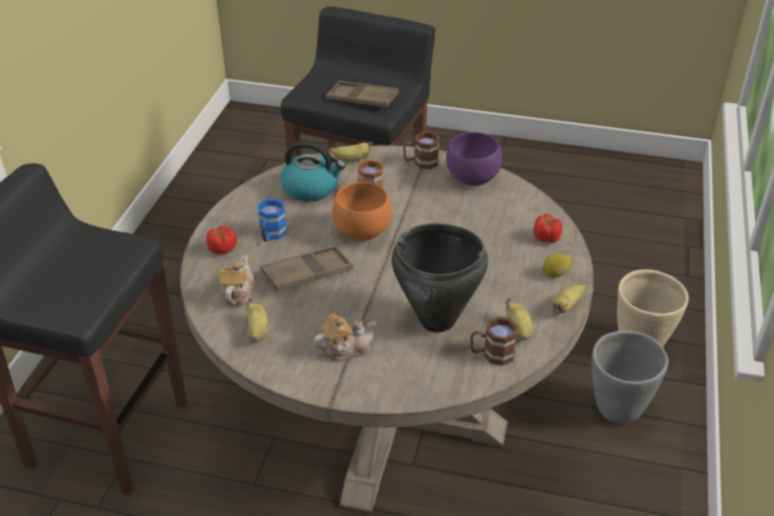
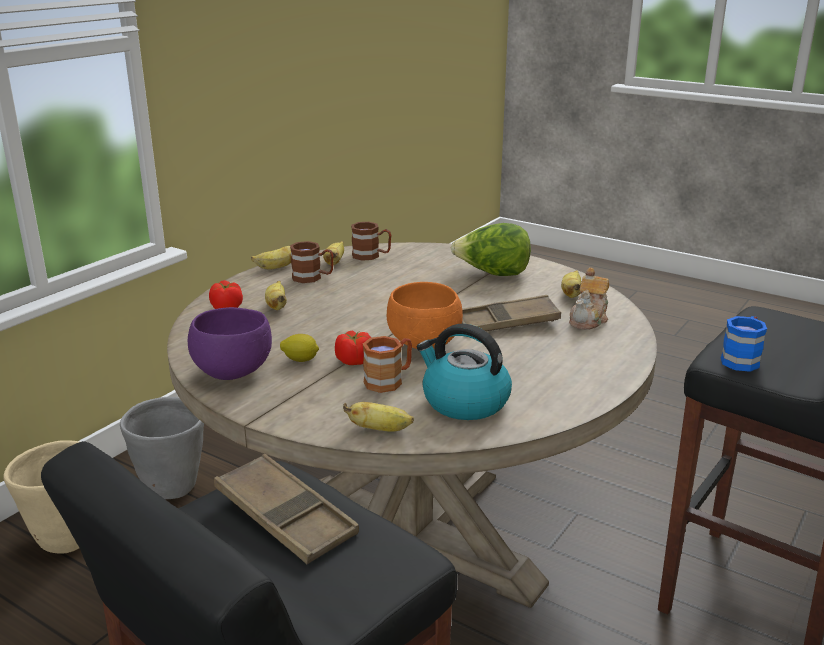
camera: 160 degrees left, 15 degrees down
tomato [206,226,237,254] -> tomato moved to [335,330,371,365]
blue mug [258,199,287,242] -> blue mug moved to [721,316,767,372]
teapot [313,314,377,361] -> lettuce [451,223,531,276]
black cooking pot [392,223,488,332] -> none
brown mug [403,131,440,169] -> brown mug moved to [290,241,334,283]
lemon [542,254,572,277] -> lemon moved to [280,334,319,362]
none -> banana [265,281,287,310]

